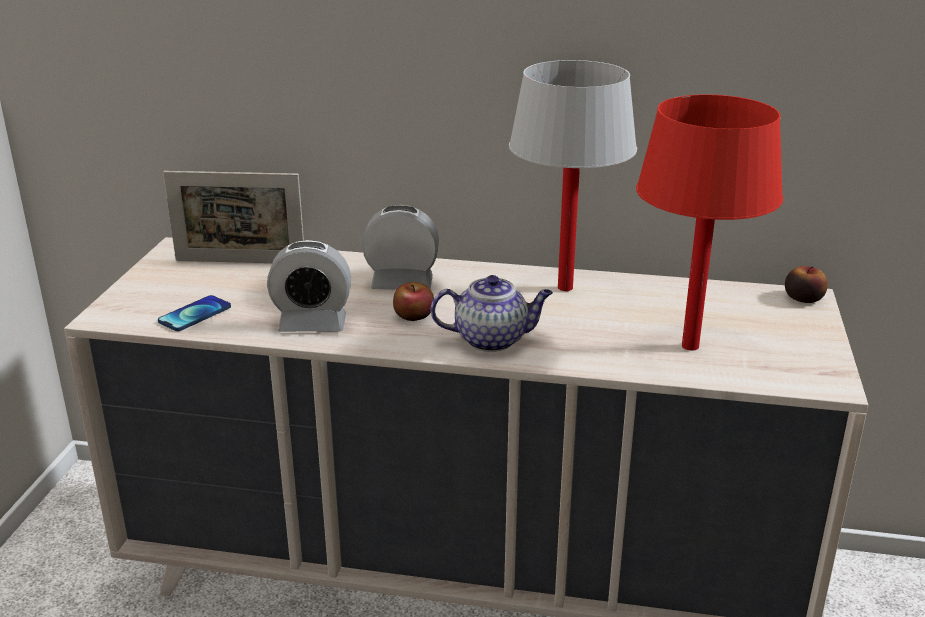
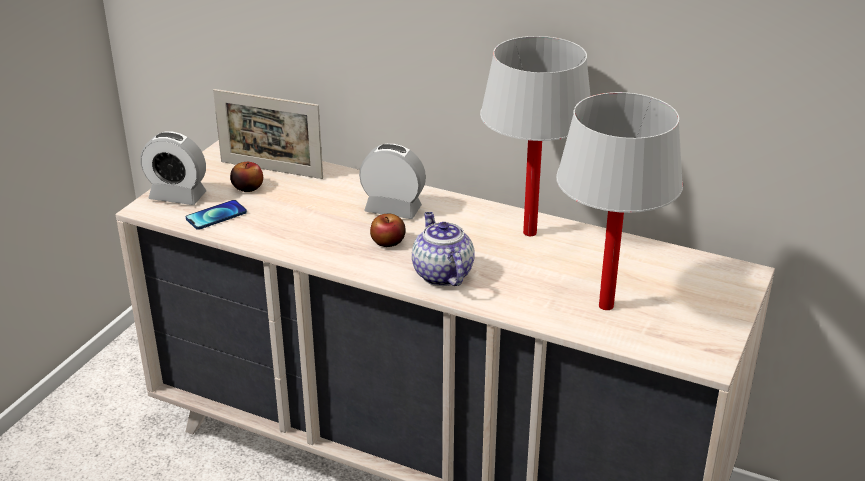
camera: 15 degrees right, 5 degrees up
alarm clock [267,240,351,332] -> alarm clock moved to [140,132,207,205]
teapot [431,275,553,352] -> teapot turned 120 degrees counterclockwise [412,212,475,286]
red table lamp [636,94,783,351] -> white table lamp [556,92,683,310]
apple [785,266,828,303] -> apple moved to [230,162,263,192]

